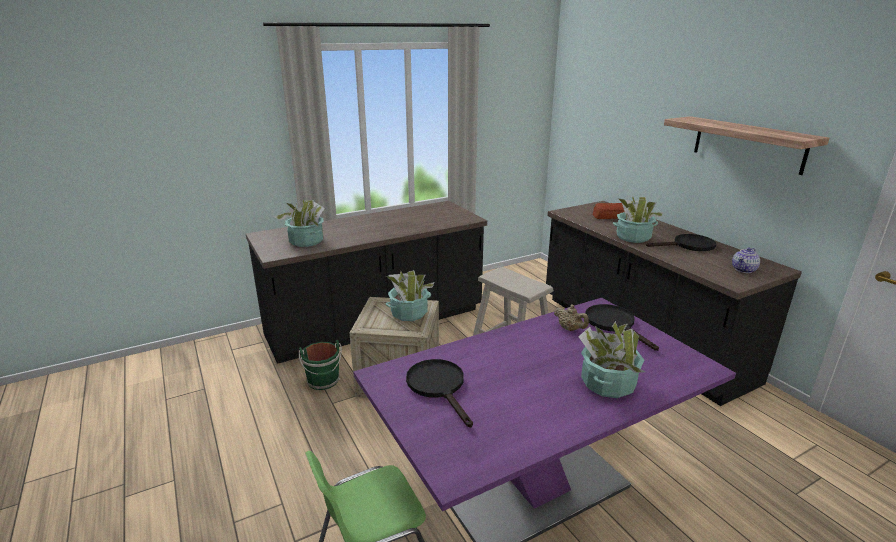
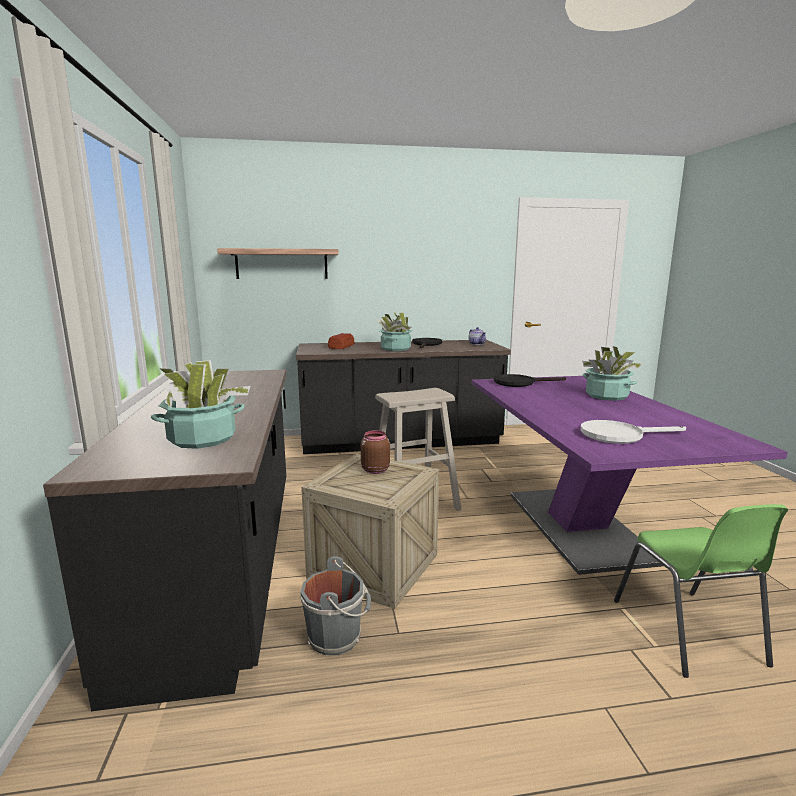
camera: 70 degrees left, 10 degrees down
green bucket [299,340,342,390] -> grey bucket [300,556,371,655]
potted plant [386,270,434,321] -> brown jar [361,430,390,474]
black frying pan [406,359,473,427] -> white frying pan [581,420,686,444]
beige teapot [554,305,589,331] -> none
shelf [664,116,829,175] -> shelf moved to [217,248,338,279]

